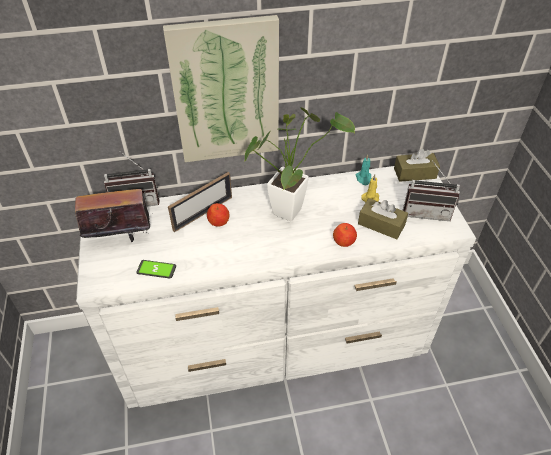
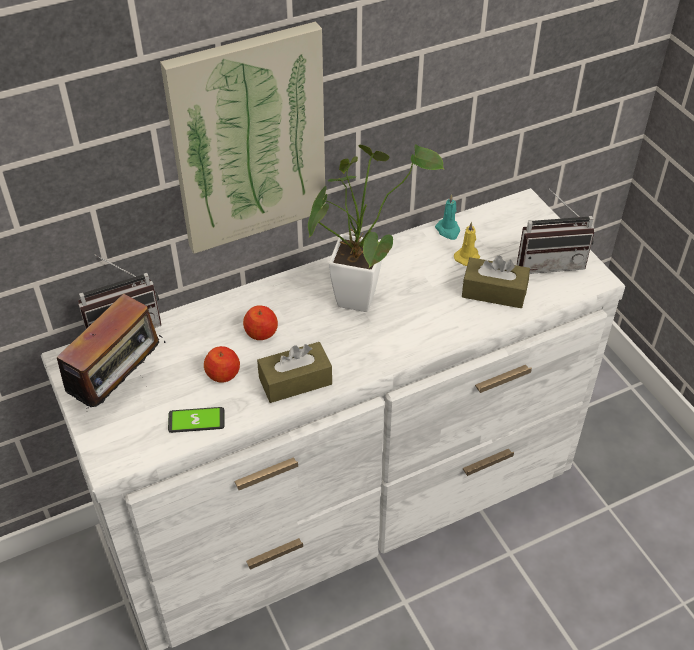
camera: 15 degrees left, 0 degrees up
radio [75,178,153,242] -> radio turned 150 degrees clockwise [46,294,167,412]
picture frame [168,172,232,232] -> none
apple [333,223,357,247] -> apple moved to [204,346,240,383]
brown tissue box [394,149,440,182] -> brown tissue box moved to [257,342,332,403]

